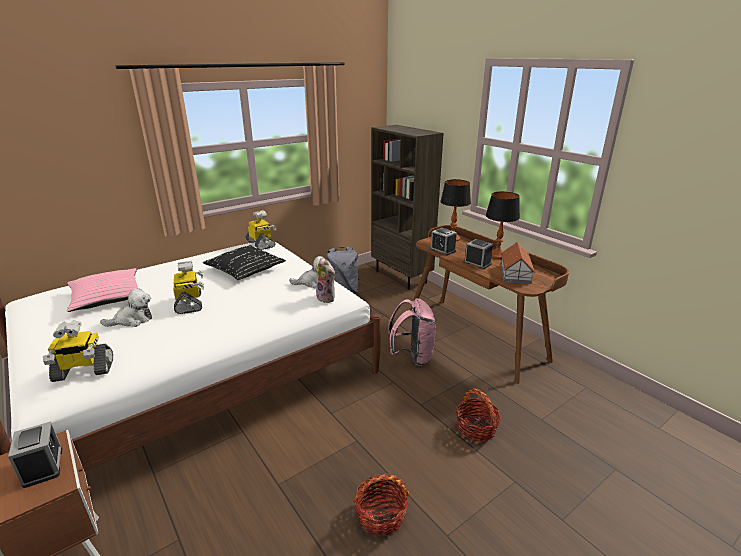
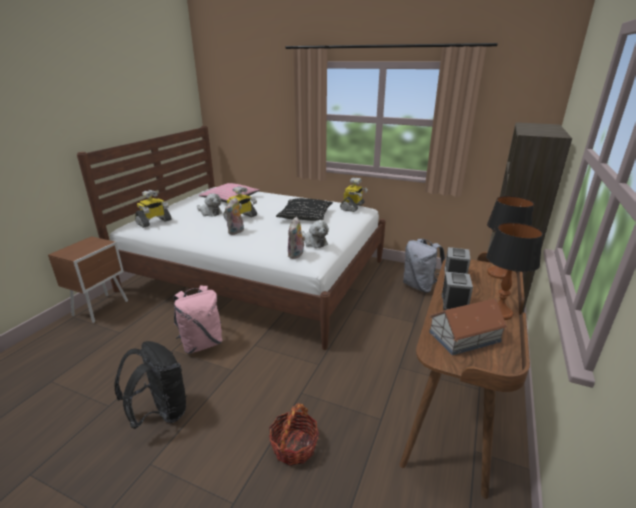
camera: 60 degrees right, 0 degrees up
alarm clock [8,421,62,488] -> none
toy robot [43,320,113,382] -> toy robot turned 90 degrees counterclockwise [135,190,172,228]
basket [353,473,410,536] -> black backpack [114,341,187,429]
pink backpack [388,298,436,366] -> pink backpack moved to [174,285,223,354]
none -> plush toy [225,198,244,235]

